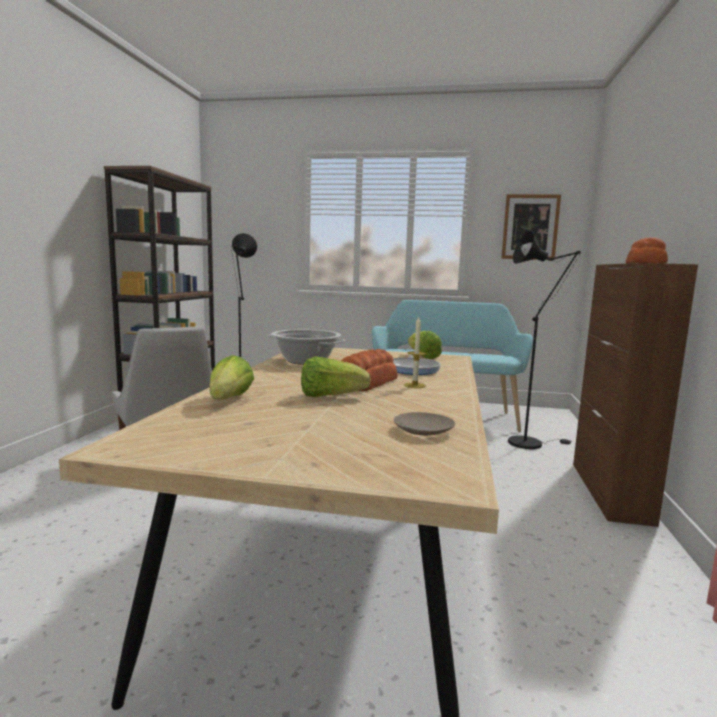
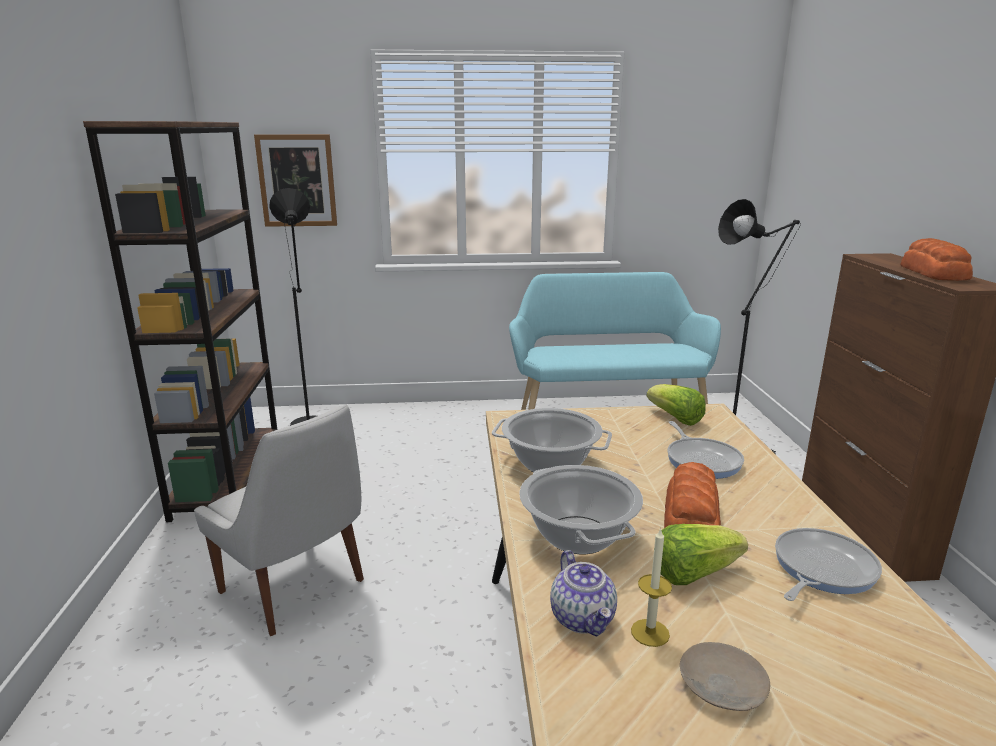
camera: 15 degrees left, 10 degrees up
lettuce [209,355,254,399] -> teapot [550,550,617,637]
beige plate [394,412,455,436] -> beige plate moved to [680,642,770,711]
candle [404,317,426,388] -> candle moved to [631,527,672,647]
picture [501,194,561,260] -> picture moved to [254,134,337,227]
none -> cooking pot [519,465,643,554]
none -> frying pan [775,528,882,601]

